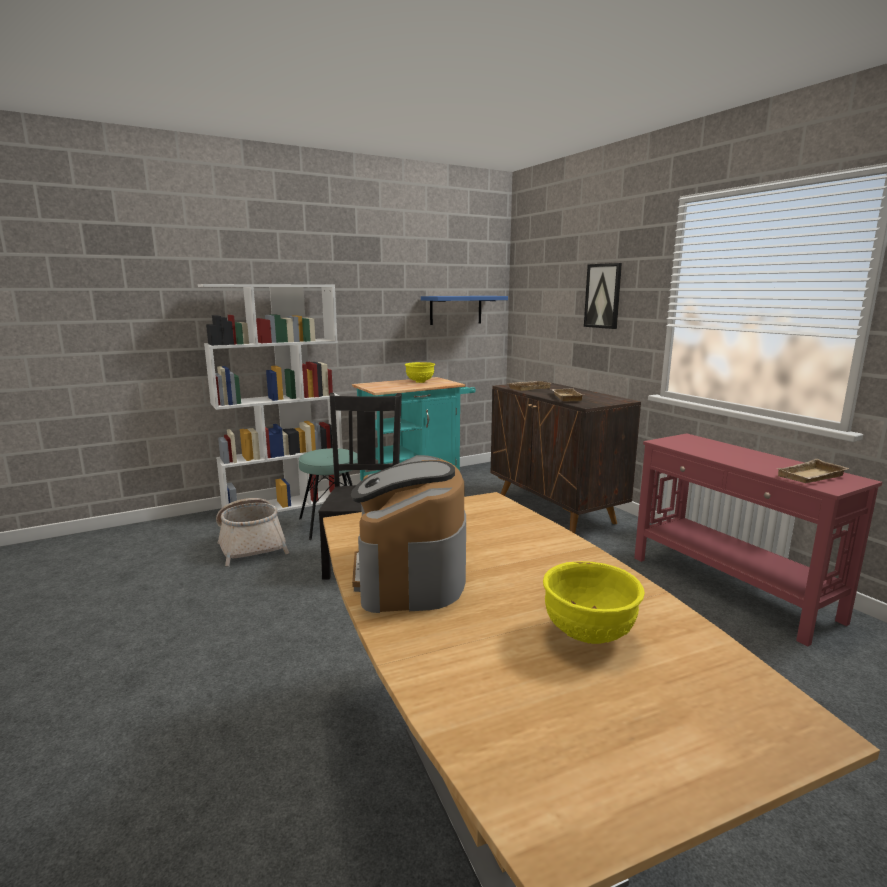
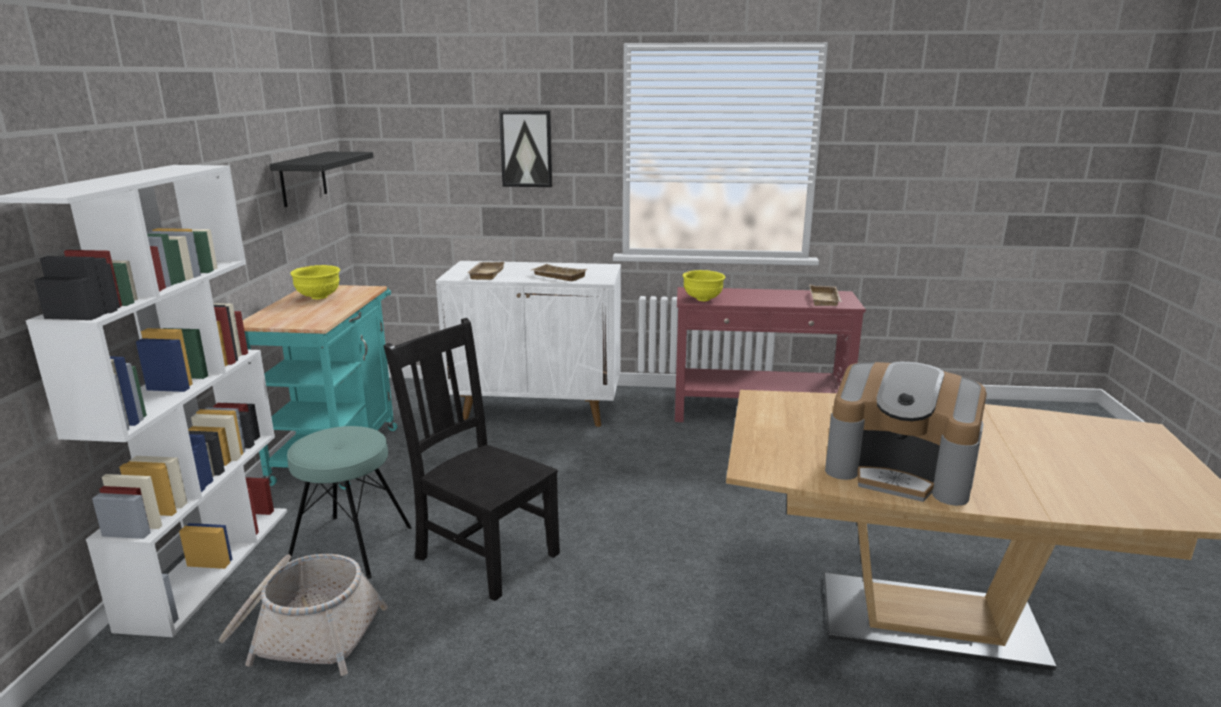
camera: 55 degrees left, 5 degrees up
blue shelf [421,296,508,325] -> black shelf [270,152,373,207]
brown cabinet [491,381,641,533] -> white cabinet [436,261,621,427]
yellow bowl [543,561,645,644] -> yellow bowl moved to [682,270,726,301]

